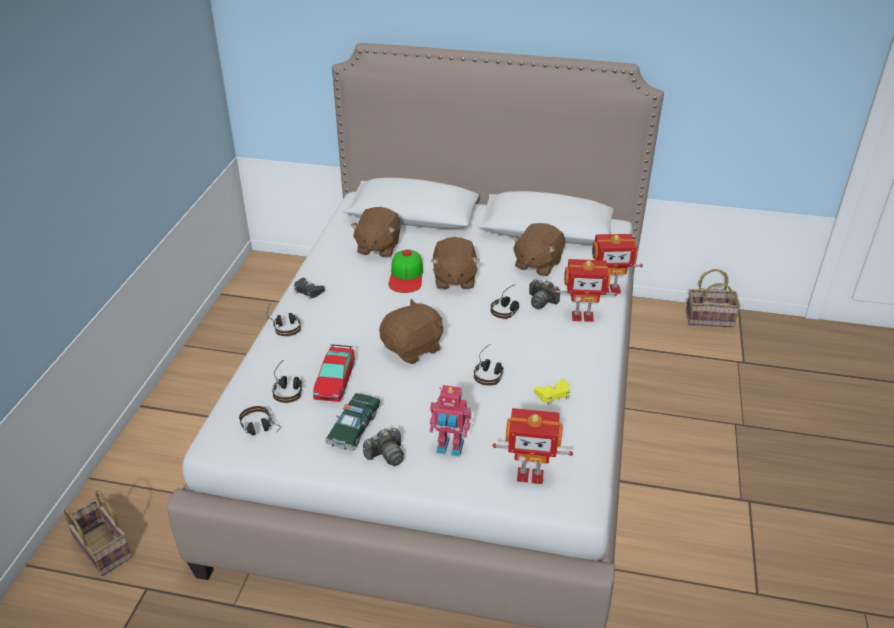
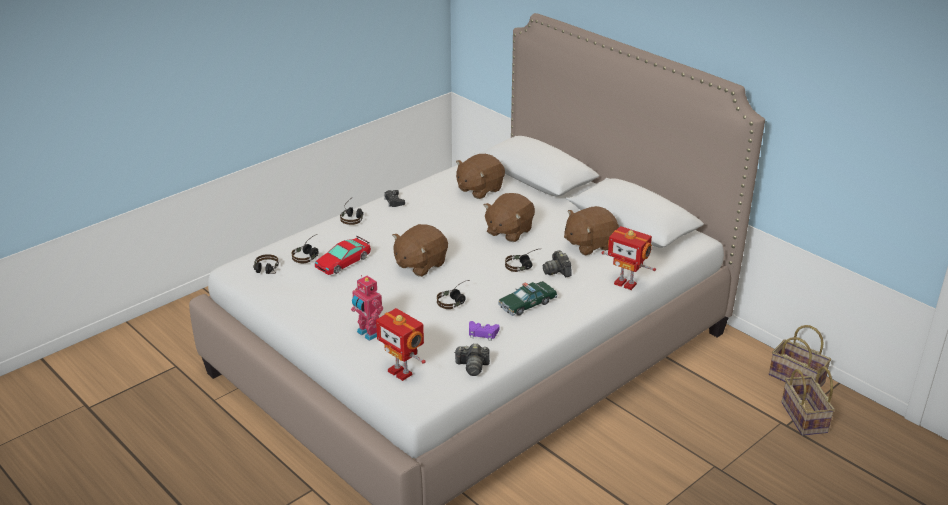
camera: 35 degrees right, 5 degrees down
basket [64,491,132,576] -> basket moved to [781,366,835,436]
toy car [325,393,382,451] -> toy car moved to [498,281,558,316]
camera [363,428,404,466] -> camera moved to [454,344,490,376]
brown plush toy [379,299,443,364] -> brown plush toy turned 135 degrees clockwise [392,224,448,277]
cap [389,249,423,293] -> none
yellow game controller [534,379,570,405] -> purple game controller [469,321,499,341]
toy robot [553,259,618,322] -> none

